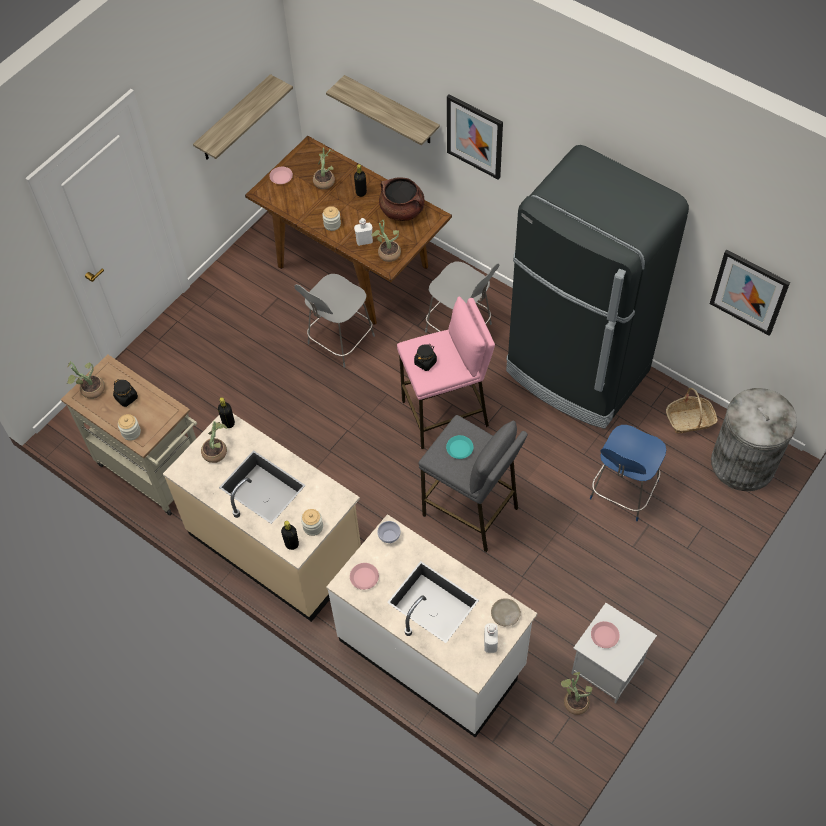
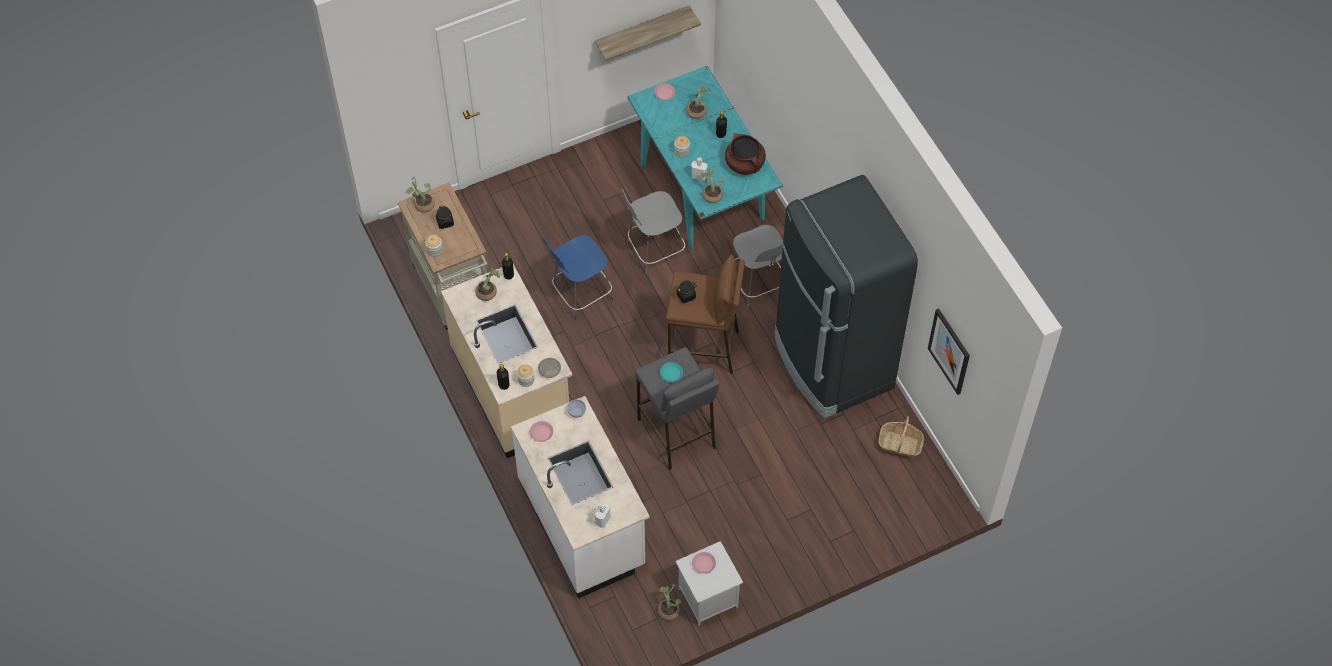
camera: 25 degrees right, 0 degrees up
brown dining table [245,136,452,325] -> turquoise dining table [627,66,783,249]
shelf [326,75,440,145] -> none
pink stool [397,297,495,449] -> brown stool [666,255,745,374]
picture [447,94,503,180] -> none
beige plate [491,598,521,626] -> beige plate moved to [538,358,561,378]
blue chair [590,425,666,521] -> blue chair moved to [543,235,613,320]
grey trash can [711,388,797,491] -> none

